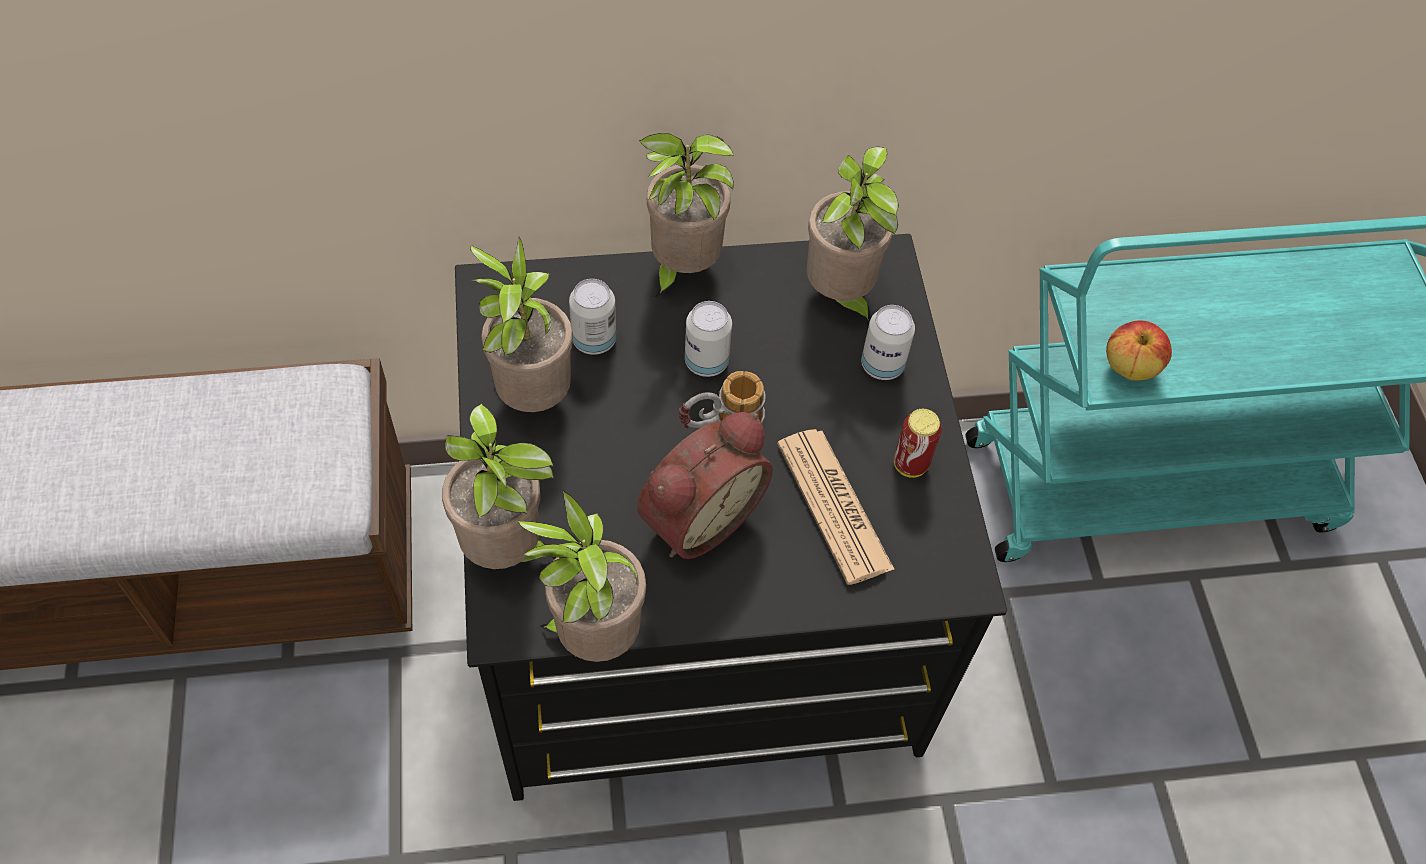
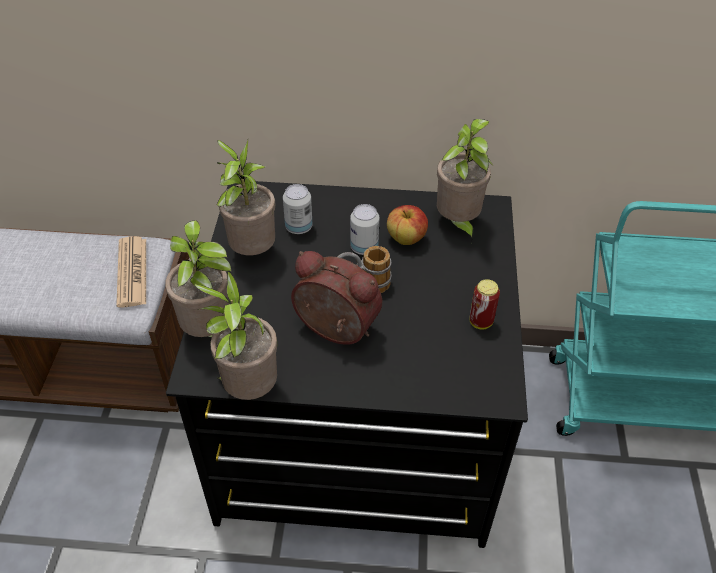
camera: 15 degrees right, 10 degrees down
alarm clock [637,412,773,559] -> alarm clock turned 120 degrees counterclockwise [291,251,382,345]
potted plant [638,133,734,298] -> none
newspaper [777,429,895,585] -> newspaper moved to [116,236,146,307]
can [861,305,915,380] -> none
apple [1106,320,1172,381] -> apple moved to [387,205,428,245]

